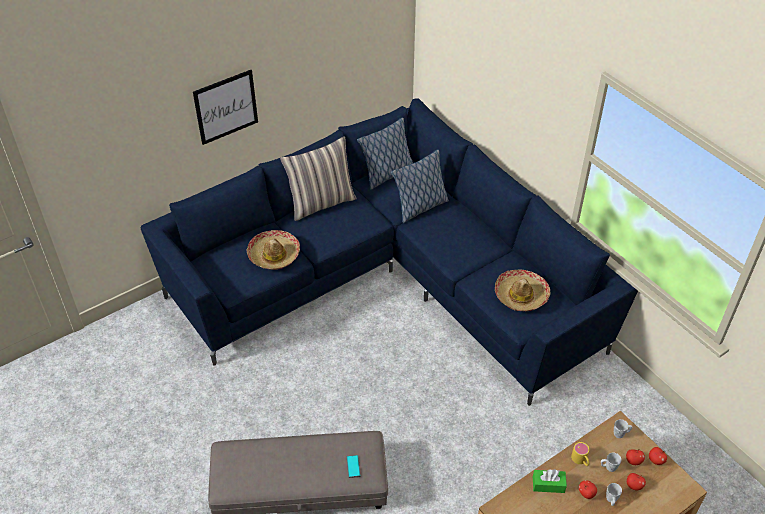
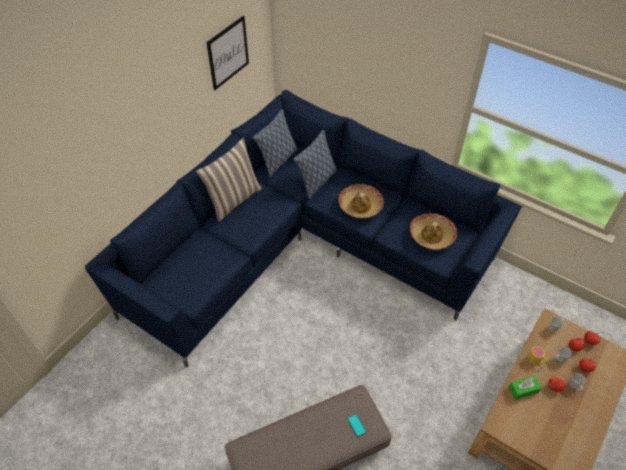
camera: 20 degrees left, 5 degrees up
picture [193,70,258,145] -> picture moved to [206,16,249,90]
hat [247,230,300,270] -> hat moved to [338,184,384,218]

